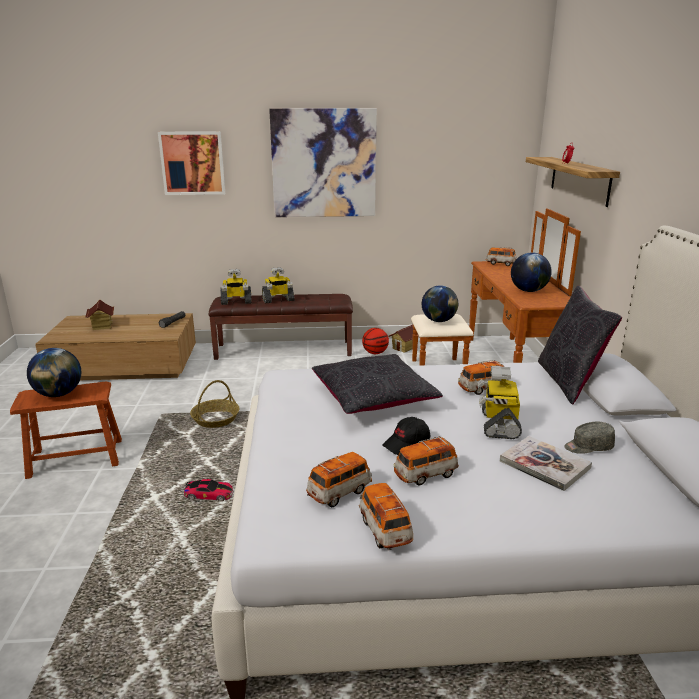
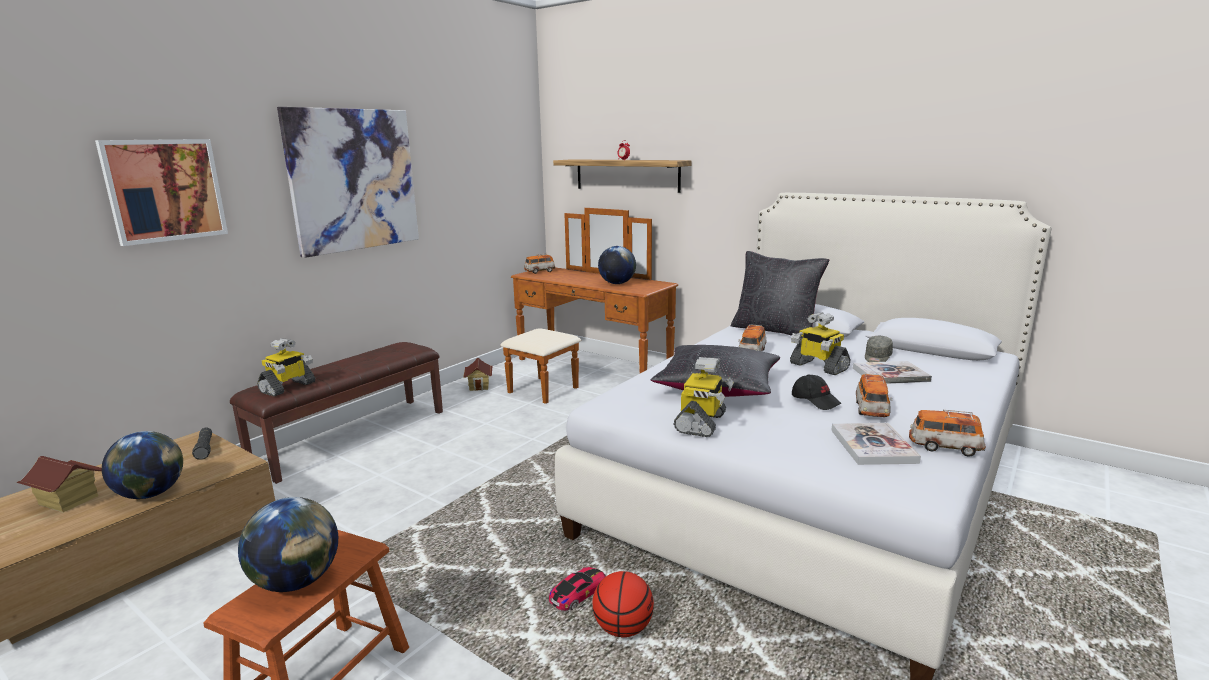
camera: 50 degrees left, 5 degrees down
basket [190,380,240,428] -> none
toy robot [262,267,295,303] -> toy robot moved to [674,357,734,437]
toy car [306,452,372,507] -> book [831,423,921,465]
basketball [362,328,389,354] -> basketball moved to [592,571,654,637]
black cap [382,417,430,455] -> black cap turned 45 degrees counterclockwise [792,374,842,410]
globe [422,285,458,322] -> globe moved to [102,431,183,499]

